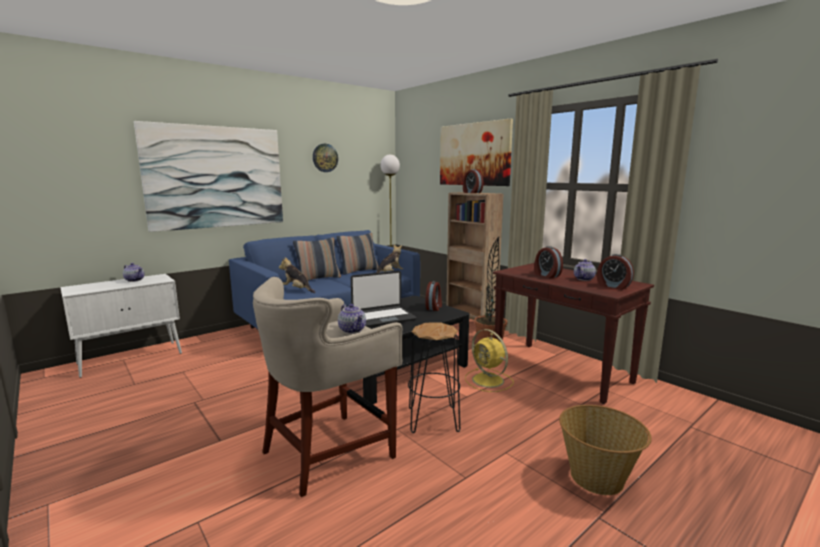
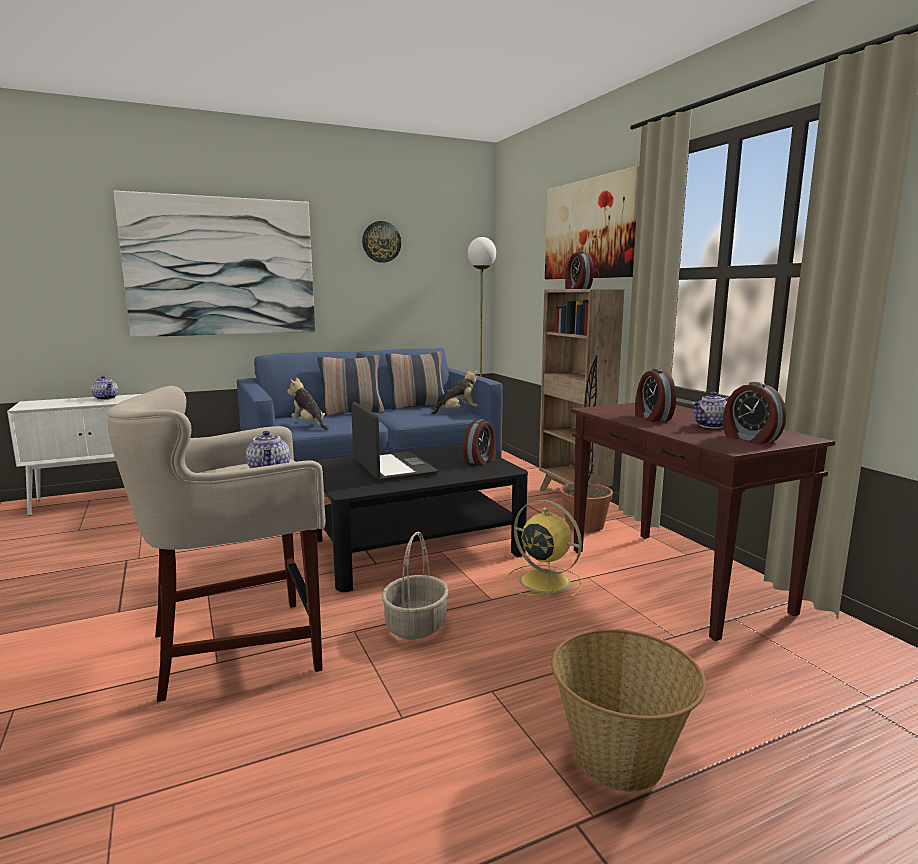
camera: 15 degrees right, 0 degrees up
laptop [351,271,417,327] -> laptop turned 105 degrees counterclockwise [351,402,438,481]
black stool [408,323,460,433] -> basket [382,532,449,639]
yellow fan [465,329,514,392] -> yellow fan turned 150 degrees clockwise [505,500,583,598]

